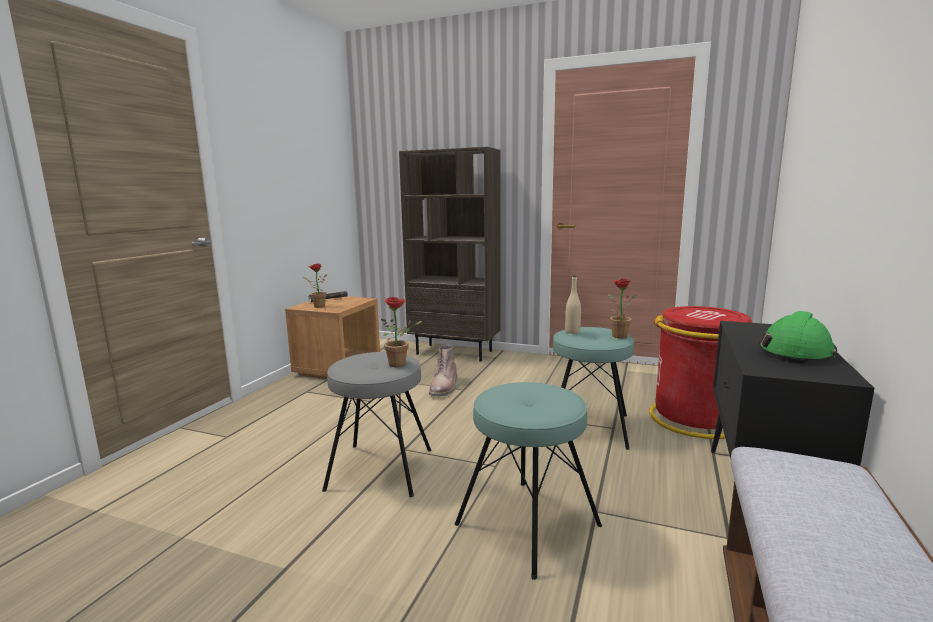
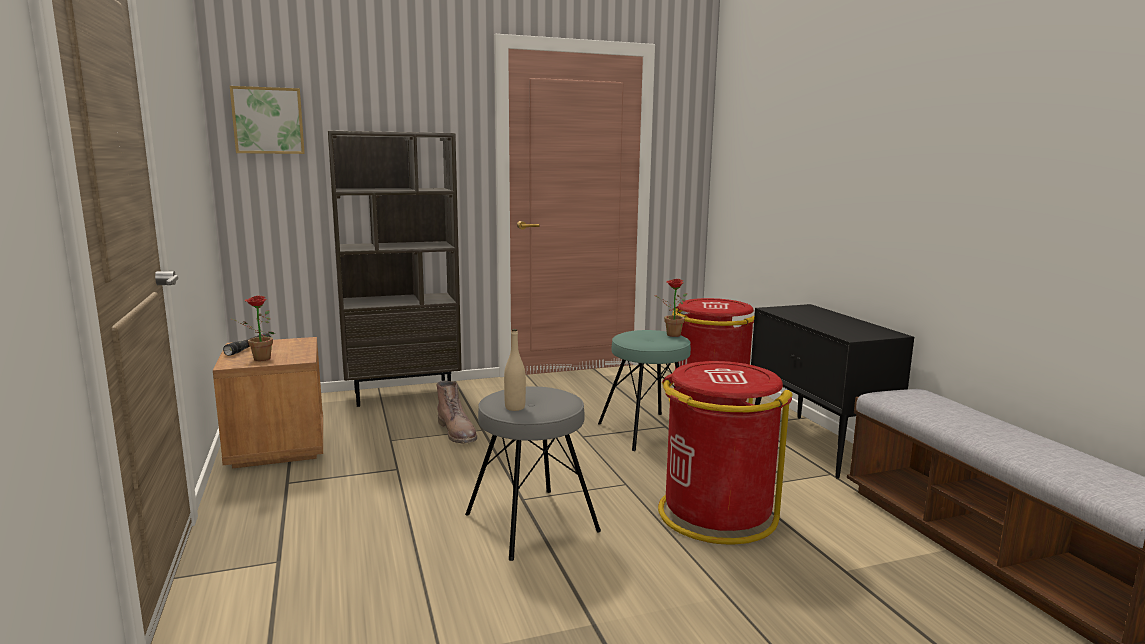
camera: 40 degrees left, 0 degrees up
potted plant [381,297,422,367] -> none
turquoise stool [455,382,602,580] -> red trash can [658,361,793,545]
beige bottle [565,276,581,334] -> beige bottle moved to [504,329,526,411]
green hard hat [759,311,837,364] -> none
none -> picture [230,86,305,154]

